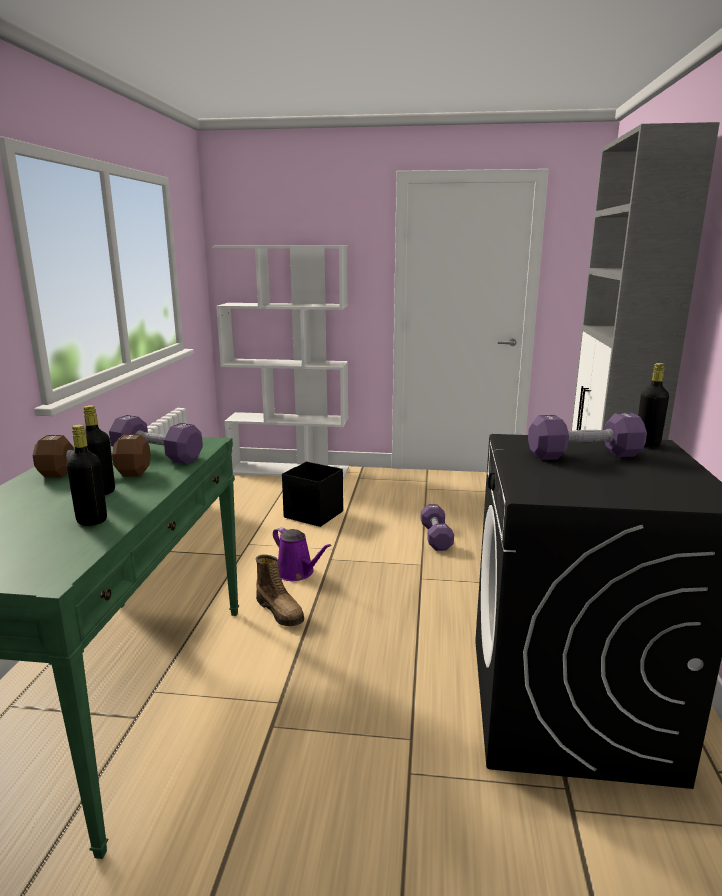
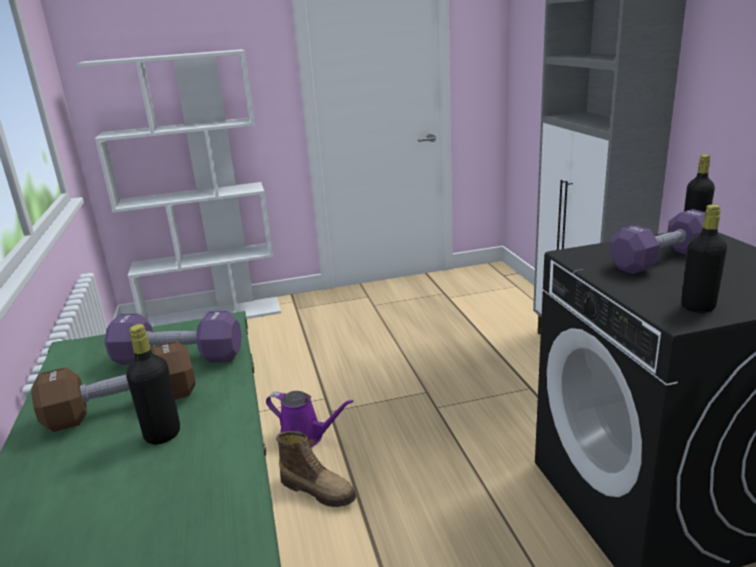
camera: 20 degrees left, 5 degrees up
black bottle [66,424,107,526] -> black bottle moved to [681,205,727,313]
black storage box [282,462,343,527] -> none
purple dumbbell [421,504,454,551] -> none

